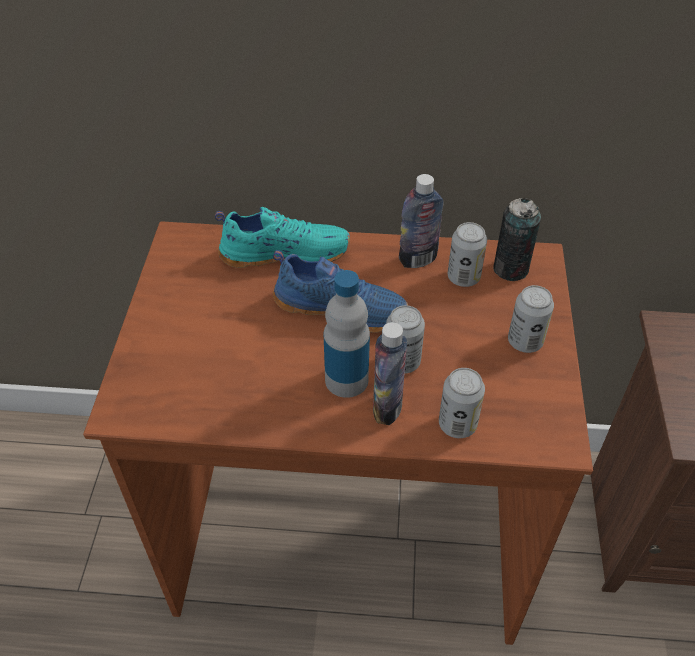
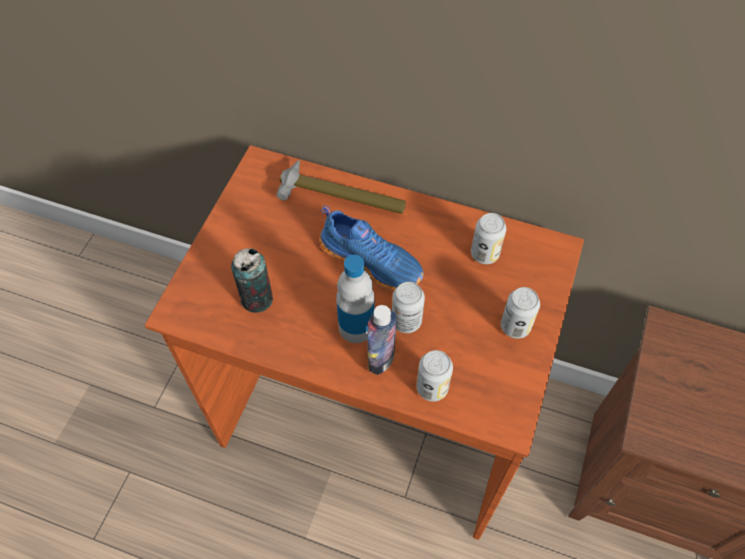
camera: 15 degrees right, 10 degrees up
turquoise shoe [215,207,350,268] -> hammer [276,160,406,214]
bottle [399,174,444,268] -> none
can [493,198,541,281] -> can moved to [231,248,273,313]

